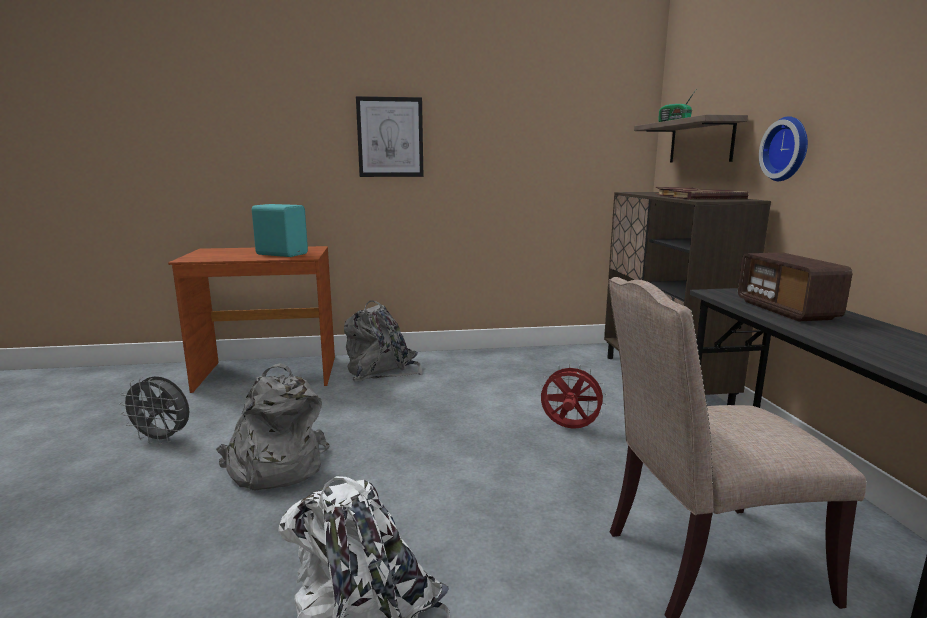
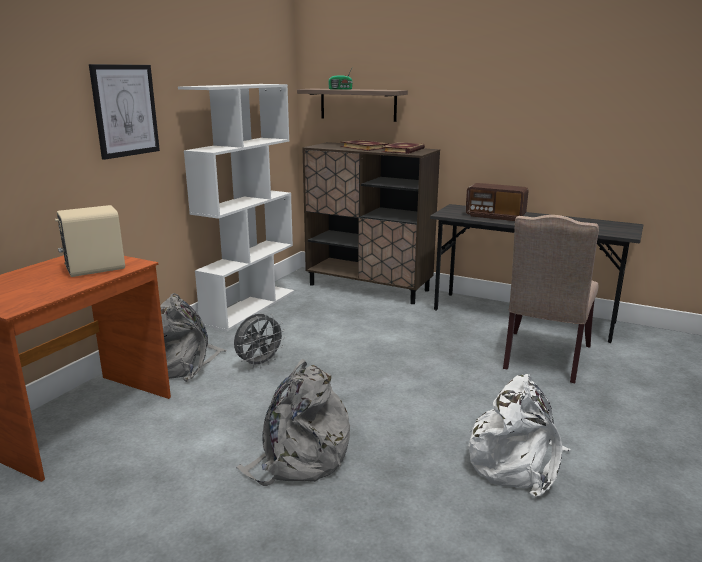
camera: 55 degrees left, 5 degrees up
grey fan [119,376,190,445] -> grey fan moved to [234,313,286,368]
turquoise speaker [252,204,308,257] -> beige speaker [55,205,125,277]
red fan [540,363,607,429] -> none
wall clock [759,116,808,181] -> none
none -> white bookcase [178,84,294,331]

